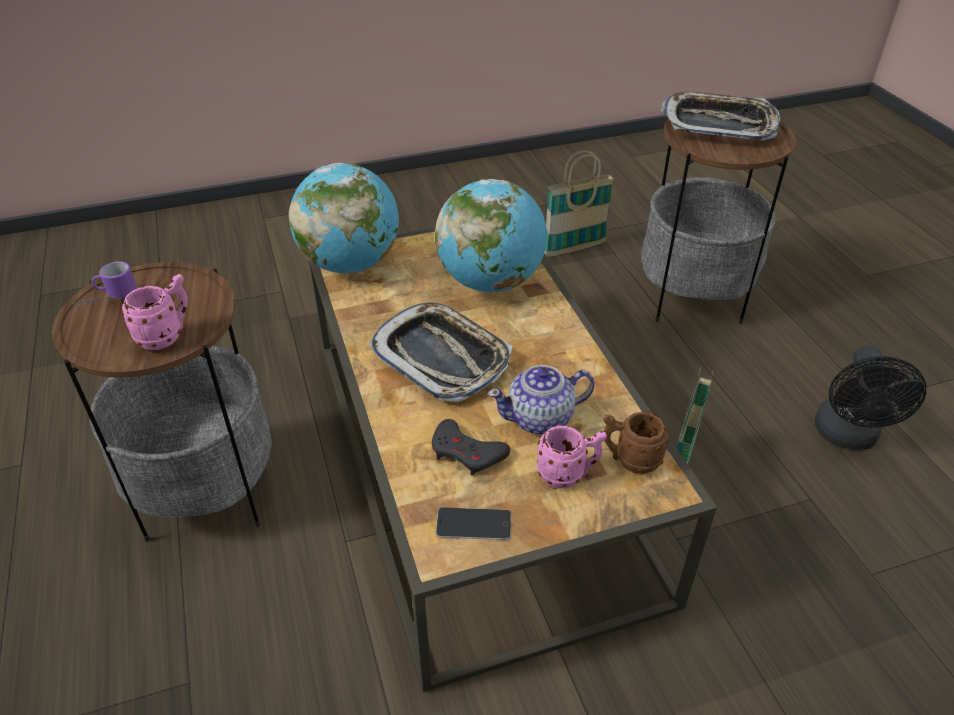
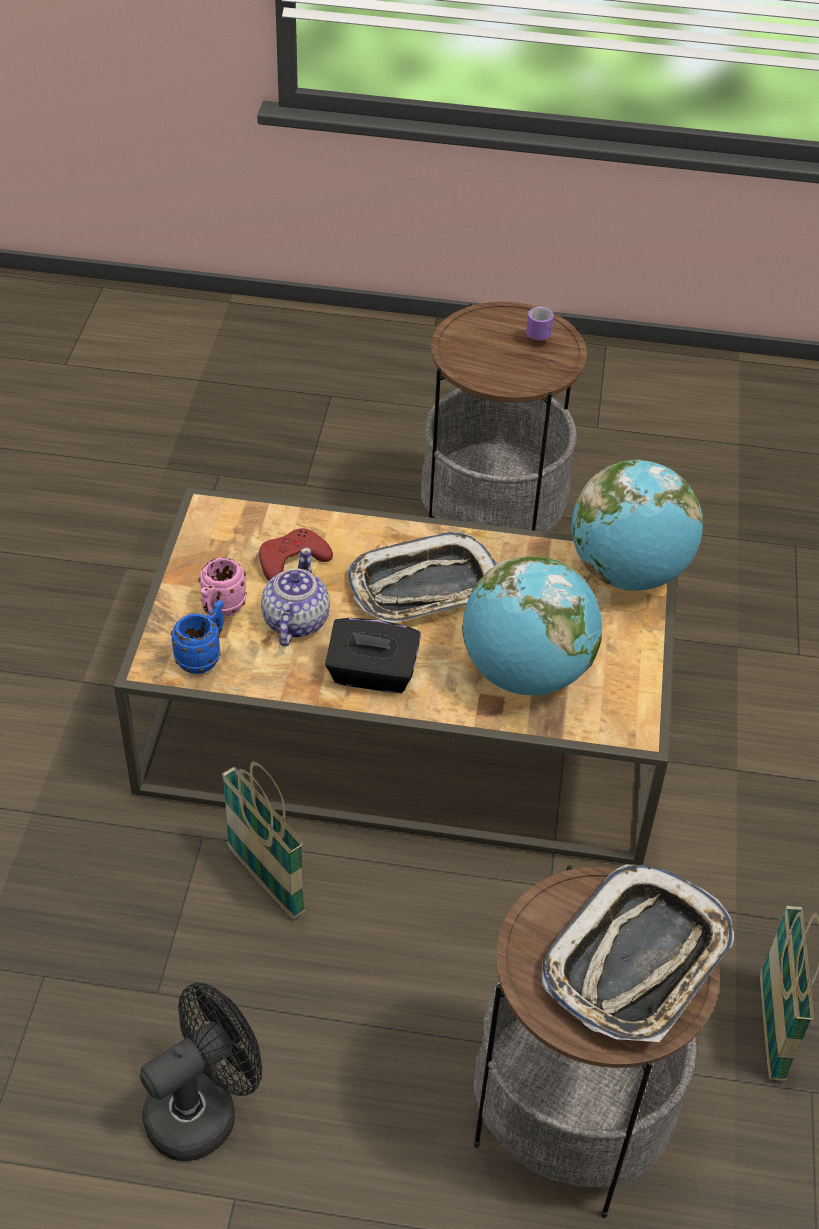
camera: 115 degrees right, 5 degrees up
pink mug [121,274,188,350] -> none
grey game controller [432,419,510,476] -> red game controller [259,528,333,581]
phone [436,507,511,540] -> none
brown mug [603,412,669,474] -> blue mug [171,600,224,674]
black fan [815,346,927,450] -> black fan turned 105 degrees clockwise [140,983,262,1161]
none -> black tissue box [325,618,421,693]

